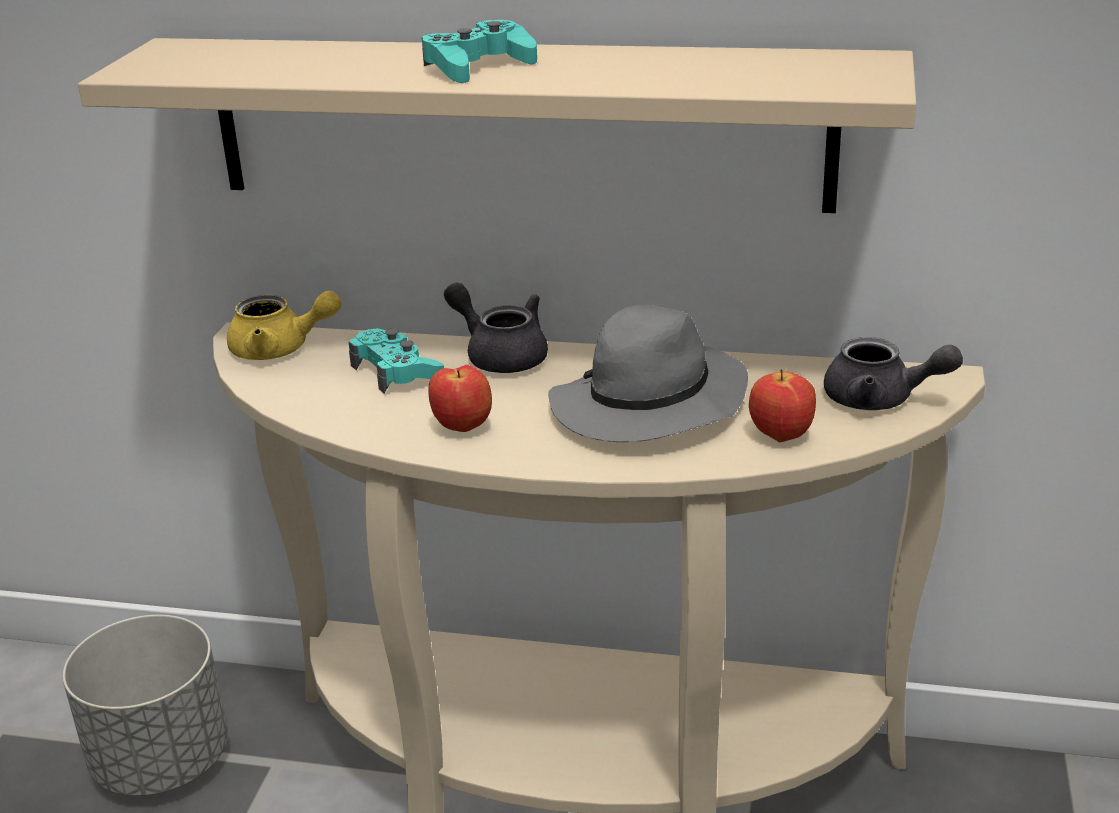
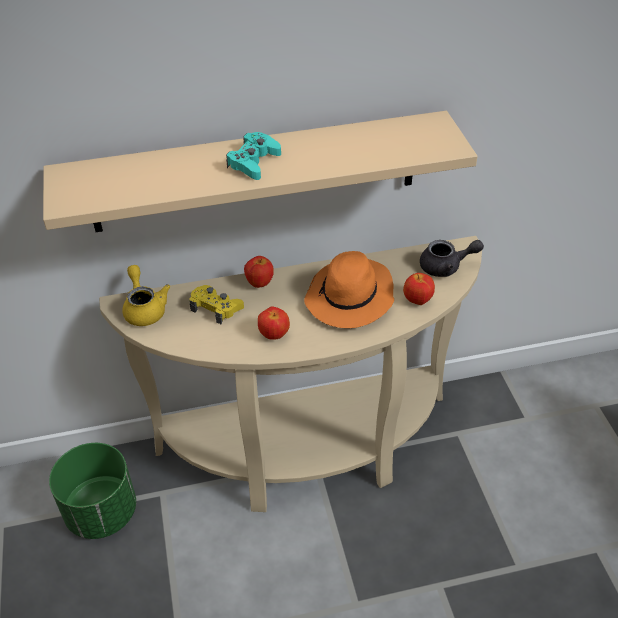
camera: 25 degrees left, 15 degrees up
grey planter [63,615,228,796] -> green planter [49,443,136,539]
yellow teapot [227,291,341,360] -> yellow teapot turned 90 degrees counterclockwise [122,265,170,326]
turquoise game controller [349,328,444,393] -> yellow game controller [189,285,244,324]
grey teapot [444,283,548,373] -> apple [244,256,274,288]
grey hat [548,305,748,442] -> orange hat [304,251,394,328]

